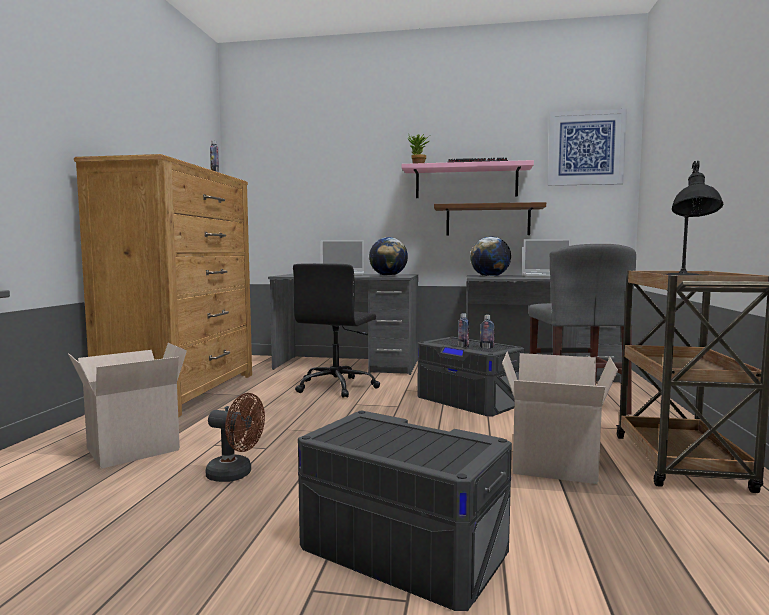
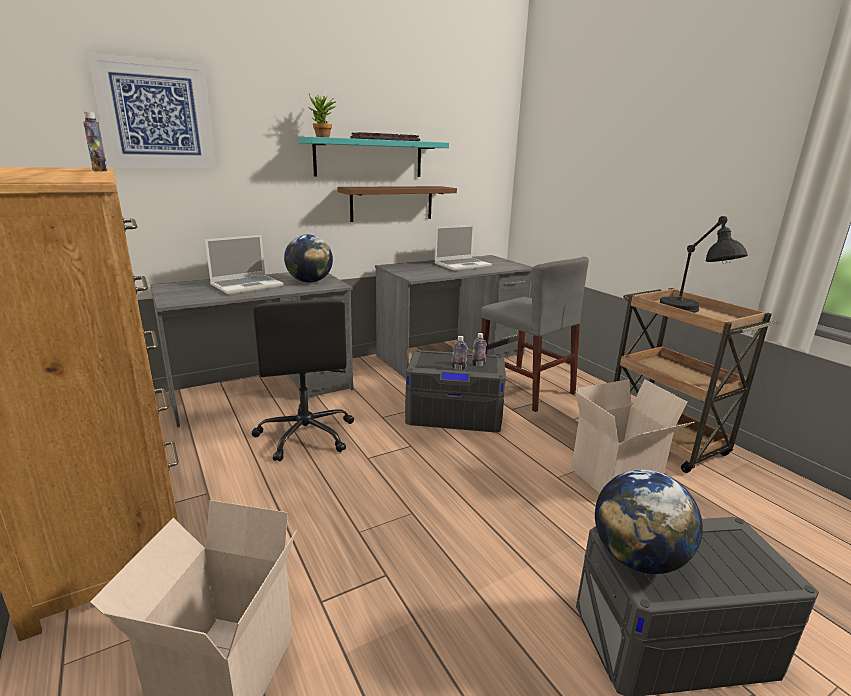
camera: 40 degrees left, 15 degrees up
brown fan [206,393,265,482] -> none
pink shelf [402,160,534,198] -> turquoise shelf [299,137,449,177]
globe [470,237,511,277] -> globe moved to [595,469,703,574]
picture [548,109,627,186] -> picture moved to [87,52,216,169]

